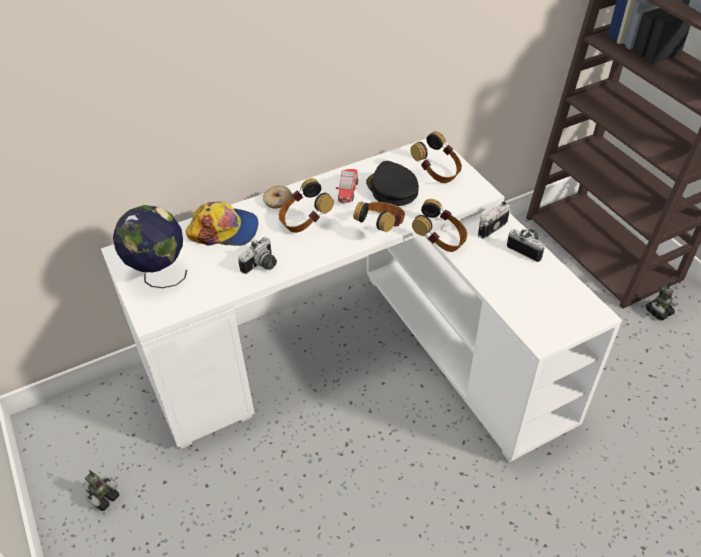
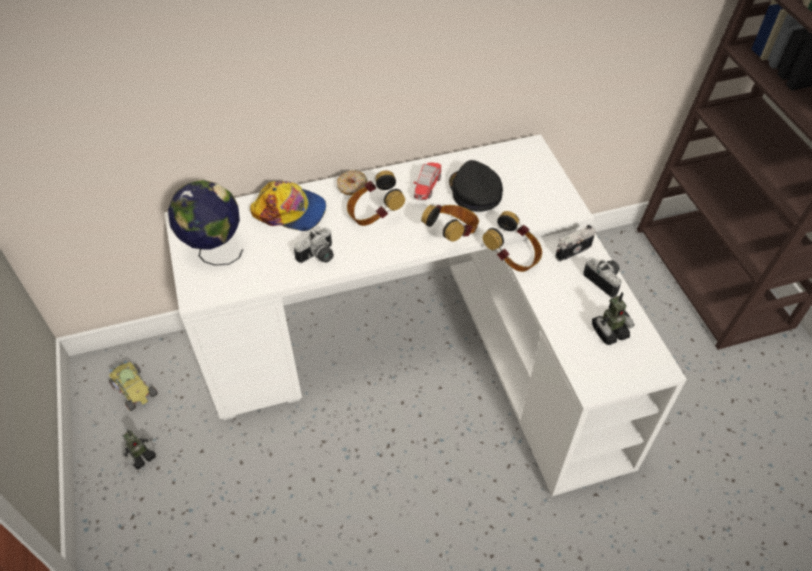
camera: 10 degrees right, 5 degrees up
headphones [410,131,462,183] -> none
toy robot [646,282,678,320] -> toy robot moved to [592,292,635,345]
none -> toy car [109,361,158,411]

